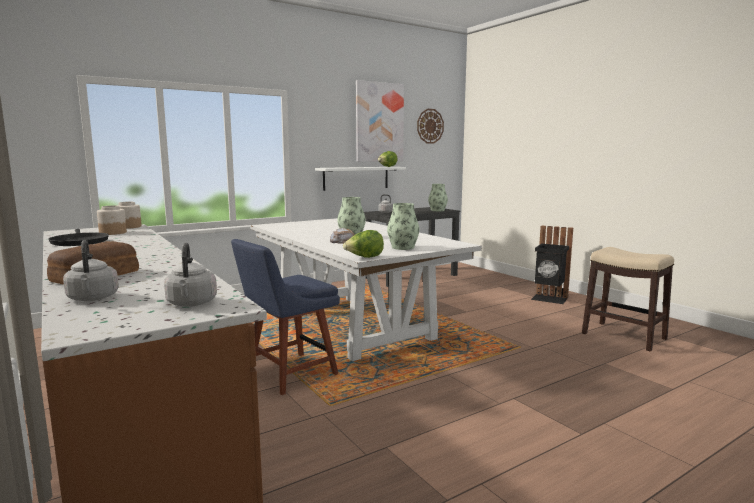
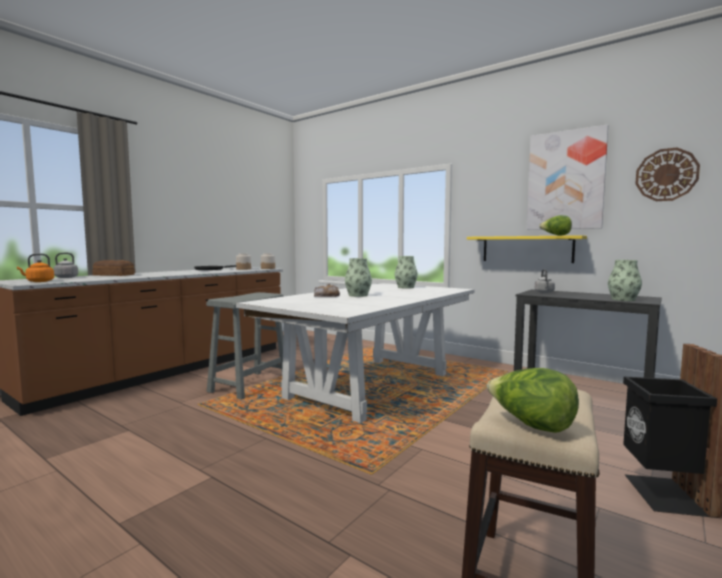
camera: 70 degrees right, 5 degrees down
grey kettle [164,243,217,307] -> orange kettle [17,254,54,282]
blue chair [231,239,340,395] -> grey stool [206,292,284,400]
white shelf [315,167,406,191] -> yellow shelf [467,235,587,263]
lettuce [343,230,384,258] -> lettuce moved to [487,368,579,433]
vase [387,203,419,250] -> vase moved to [395,256,418,289]

